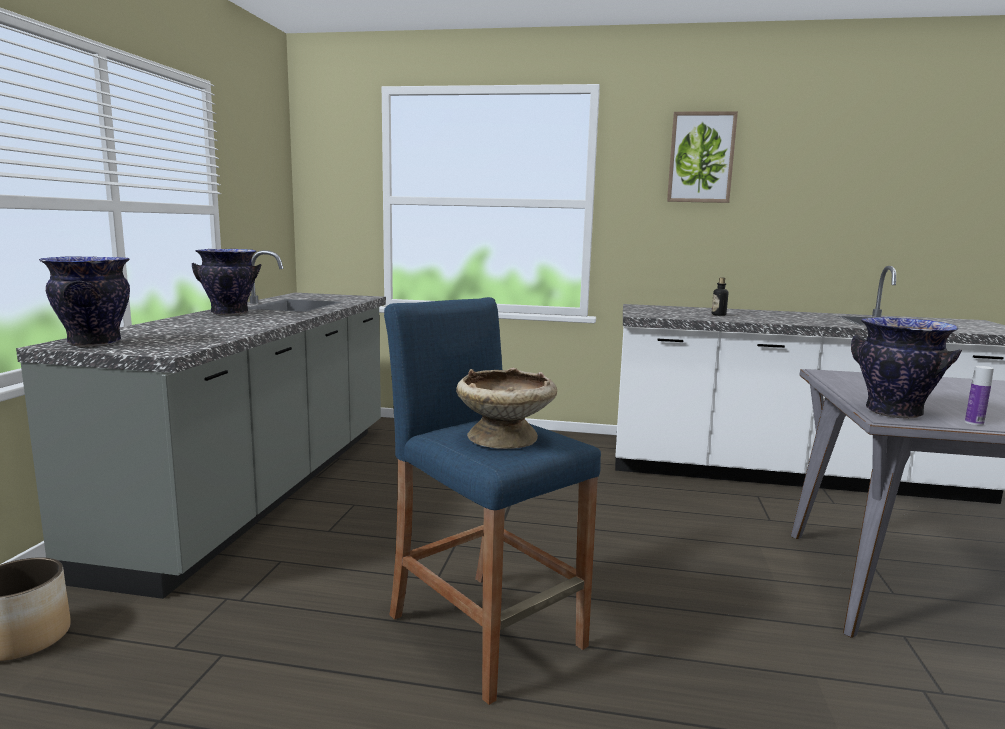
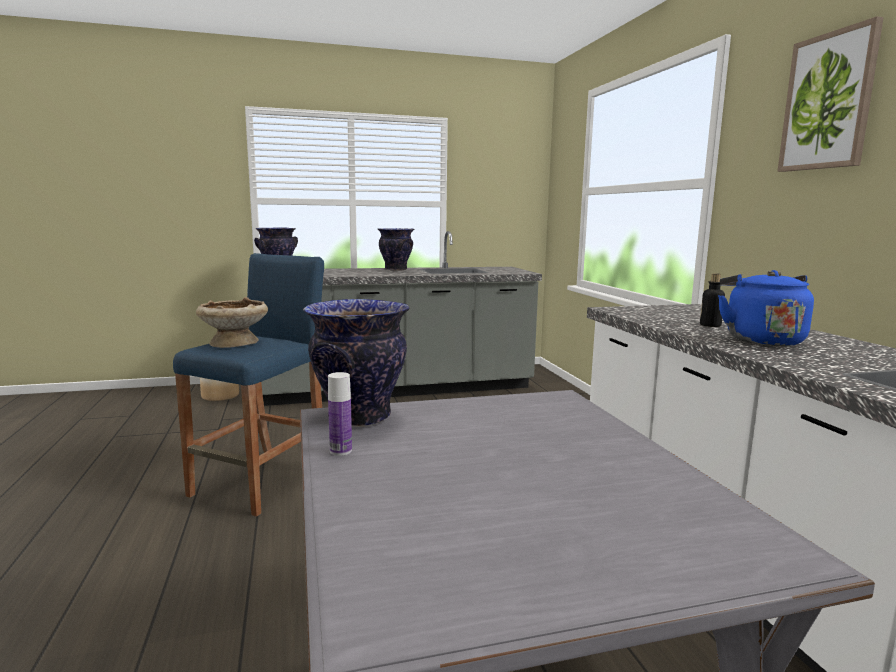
camera: 65 degrees right, 0 degrees up
none -> blue kettle [718,270,814,346]

